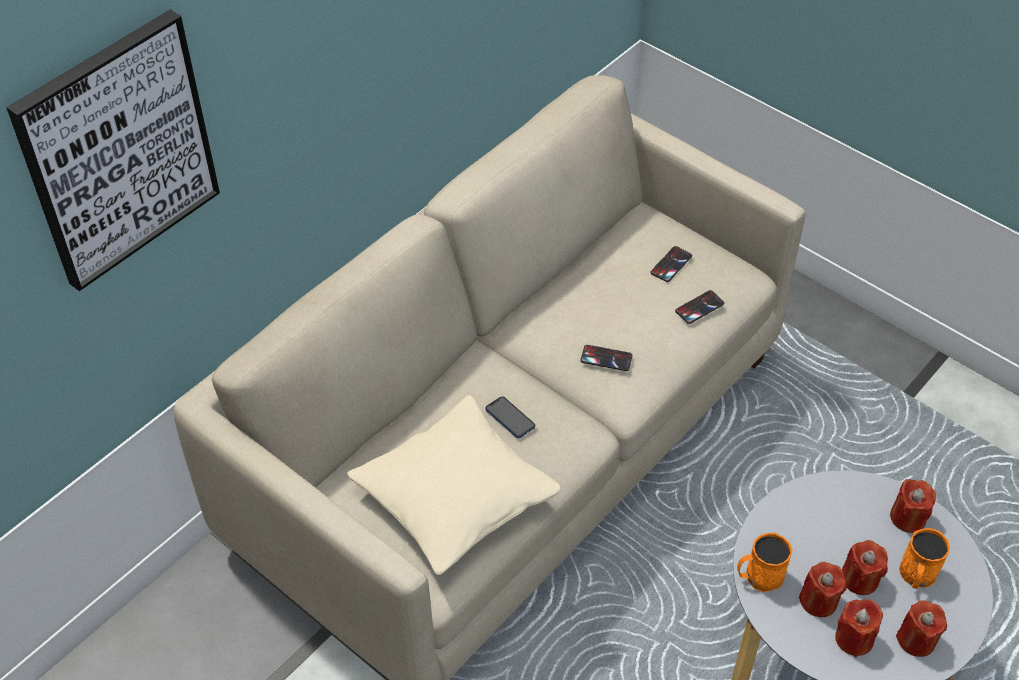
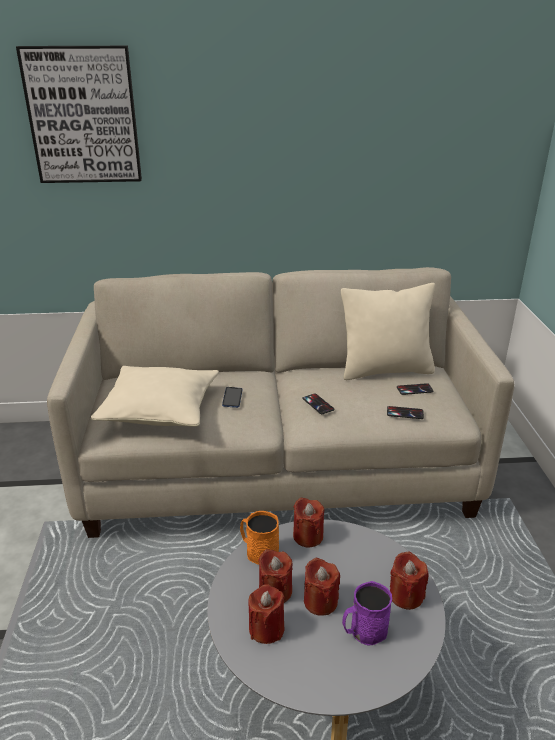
camera: 45 degrees right, 20 degrees down
red candle [896,600,947,657] -> red candle moved to [293,497,324,547]
orange mug [899,528,950,589] -> purple mug [342,581,392,646]
none -> beige pillow [341,283,435,380]

